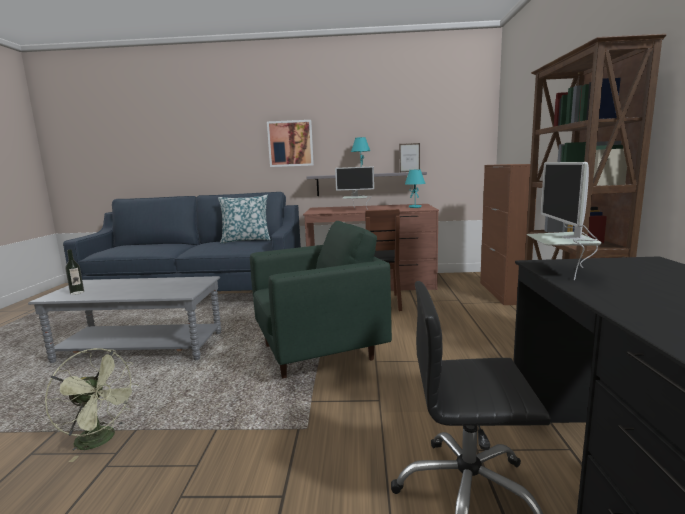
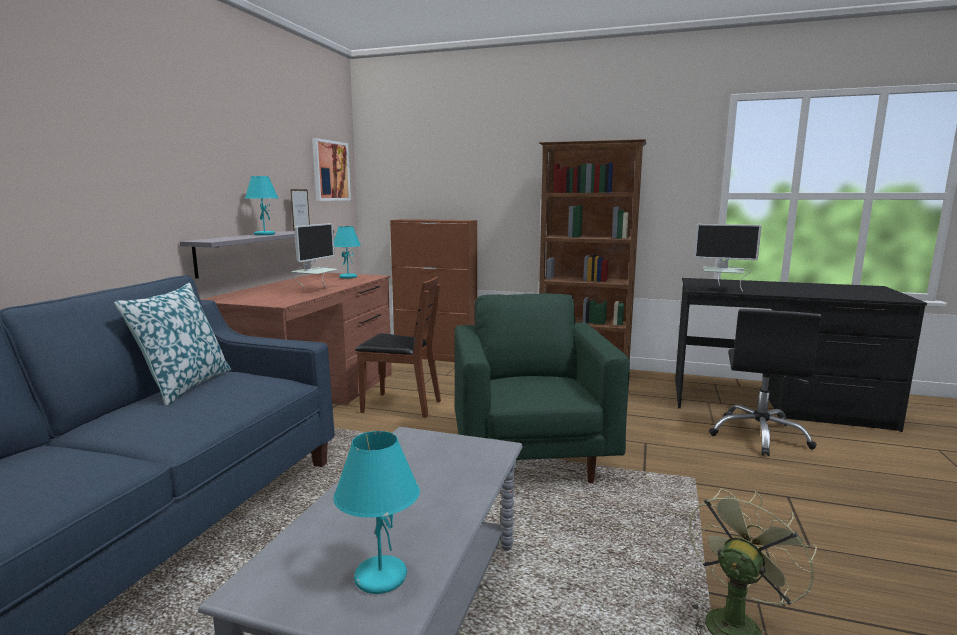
camera: 75 degrees left, 0 degrees up
bottle [65,249,84,295] -> turquoise table lamp [333,431,420,594]
picture [267,120,314,167] -> picture moved to [312,138,351,201]

